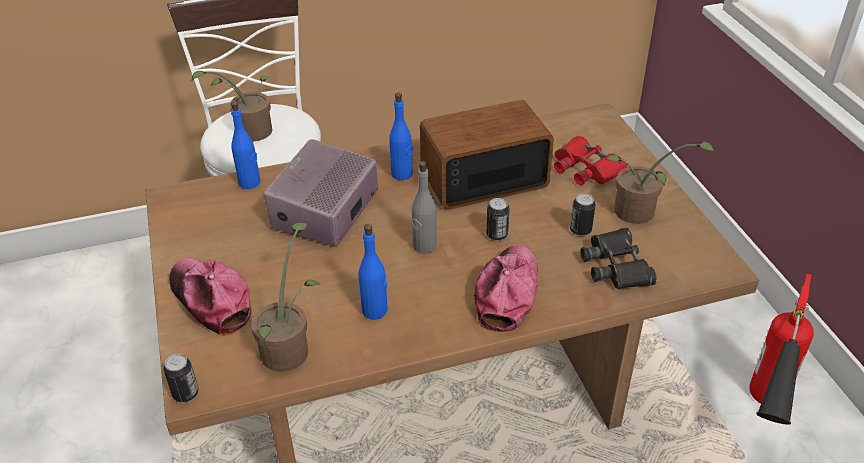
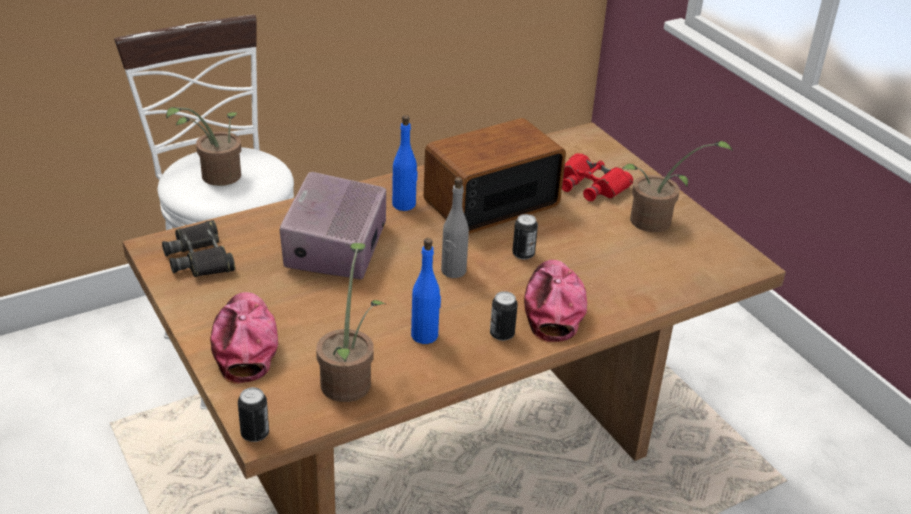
camera: 15 degrees left, 5 degrees down
cap [169,258,252,336] -> cap turned 45 degrees clockwise [210,292,278,384]
blue bottle [231,101,261,189] -> none
can [570,193,596,236] -> can moved to [490,291,518,341]
black binoculars [580,228,657,289] -> black binoculars moved to [162,220,235,277]
fire extinguisher [749,274,814,425] -> none

